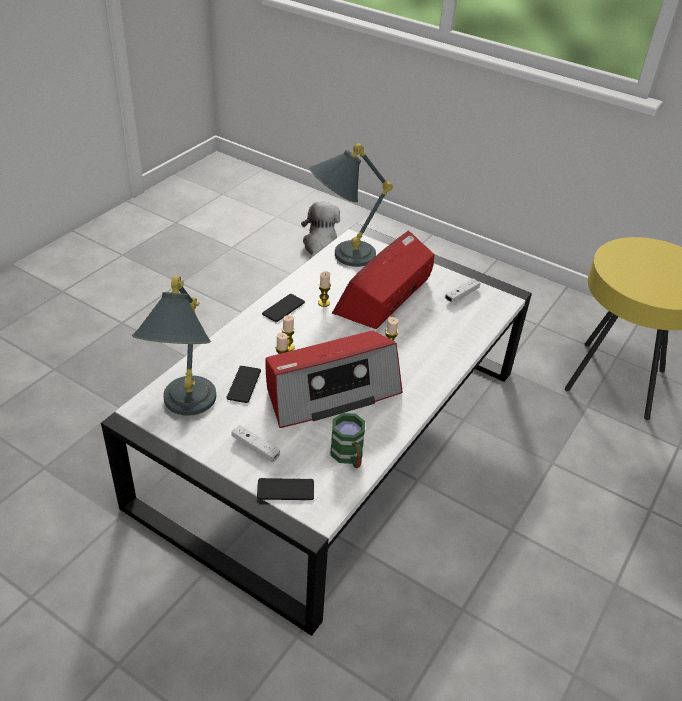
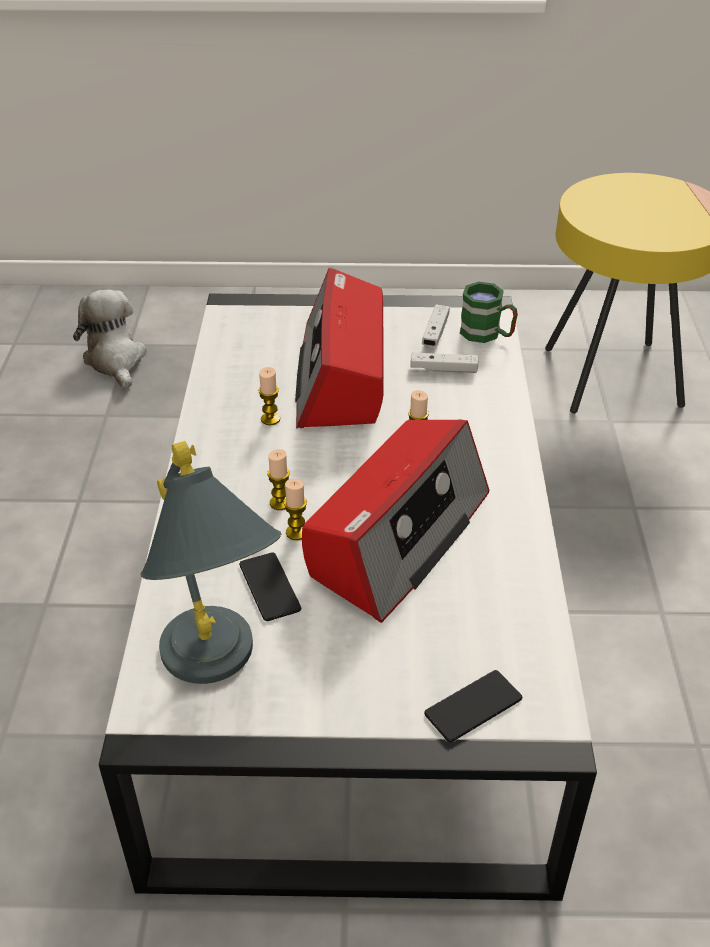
camera: 30 degrees left, 0 degrees up
white game controller [232,425,280,462] -> white game controller moved to [410,353,478,373]
phone [262,294,305,322] -> none
grey table lamp [309,143,393,267] -> none
green mug [330,413,365,468] -> green mug moved to [460,282,518,343]

